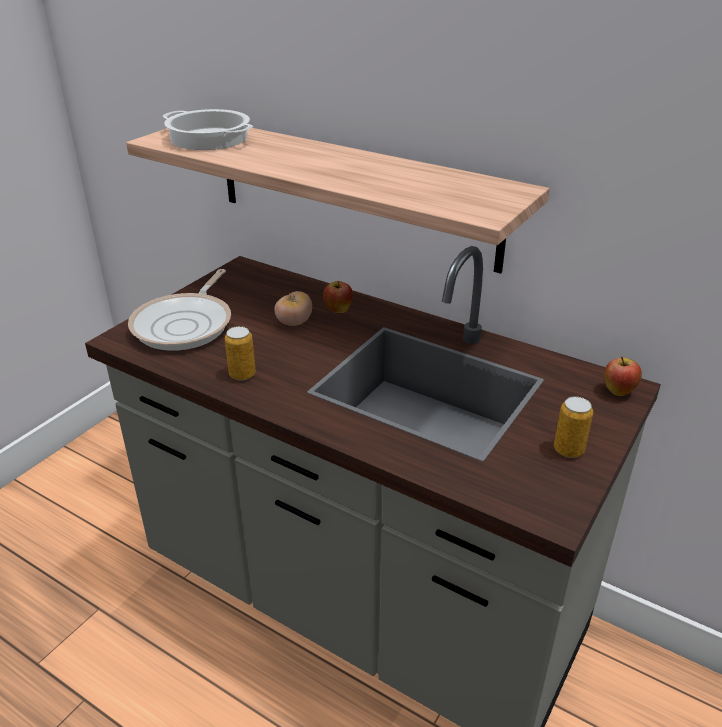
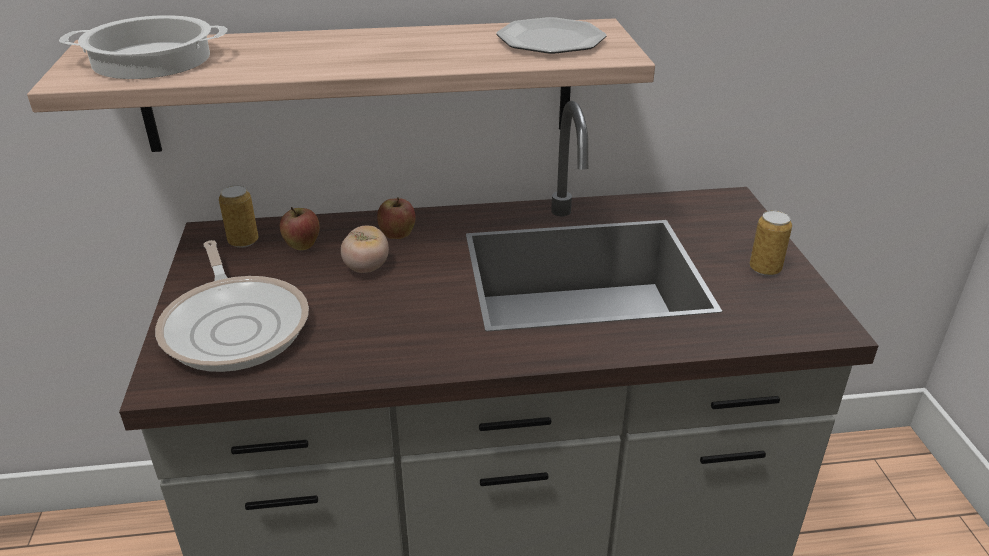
camera: 40 degrees left, 0 degrees up
can [225,326,256,381] -> can moved to [219,185,258,248]
apple [604,357,642,396] -> apple moved to [280,207,320,250]
none -> plate [497,17,606,54]

